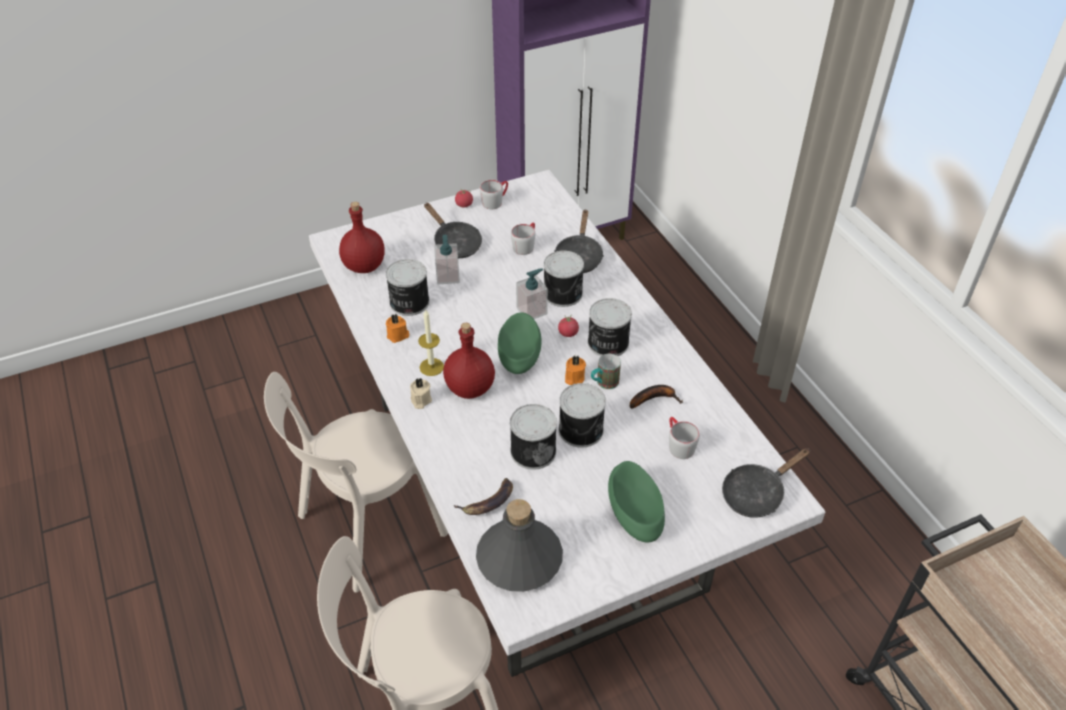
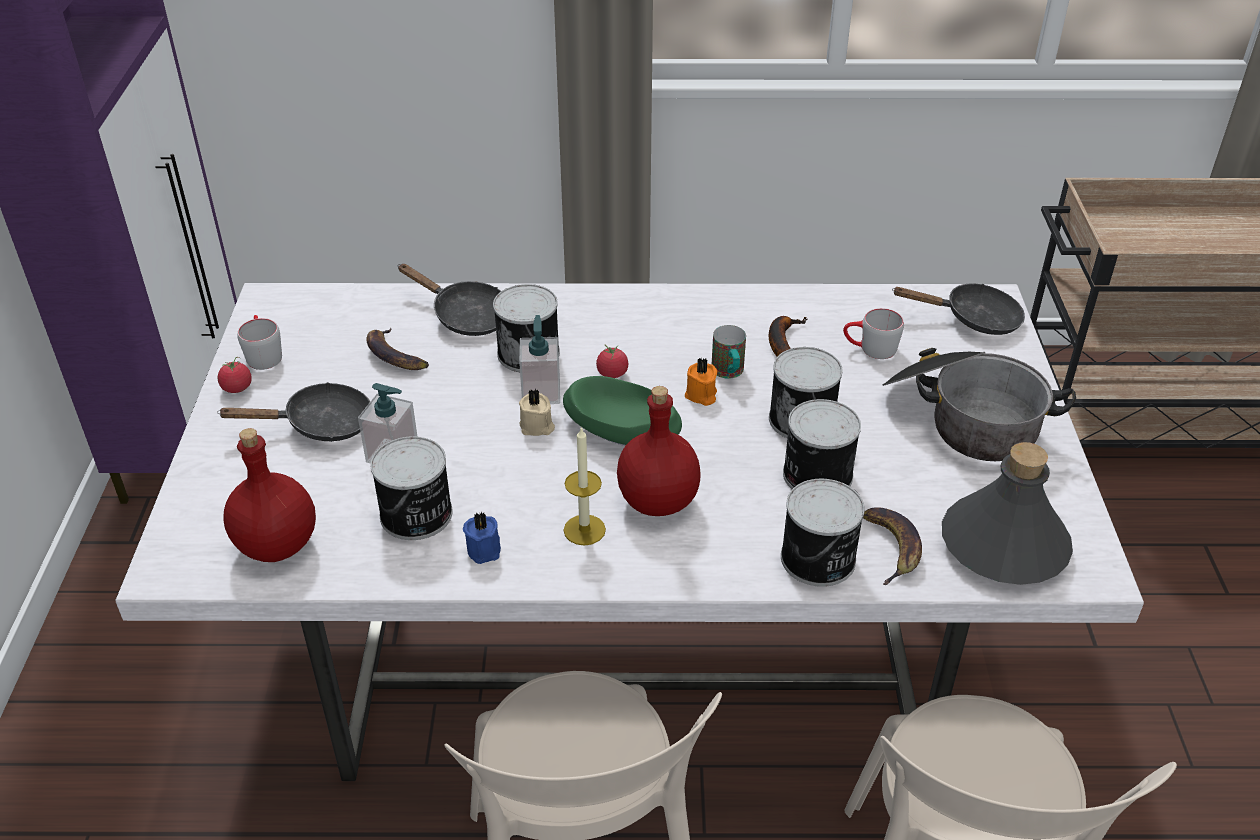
camera: 65 degrees left, 5 degrees down
orange candle [386,314,409,343] -> blue candle [463,512,501,564]
beige candle [410,378,432,409] -> beige candle moved to [519,389,555,436]
grey mug [511,223,535,255] -> banana [366,328,429,370]
can [588,298,632,356] -> can moved to [781,479,865,587]
green bowl [608,461,665,543] -> cooking pot [882,348,1076,461]
black frying pan [722,448,810,518] -> black frying pan turned 75 degrees counterclockwise [892,284,1025,335]

